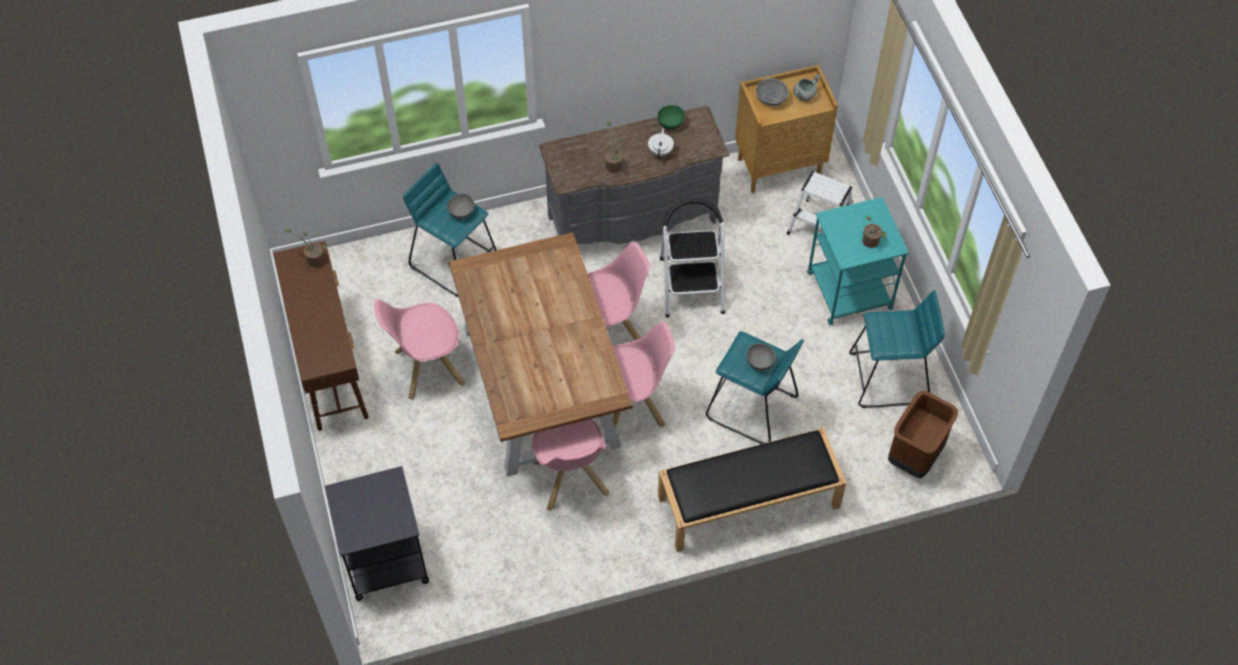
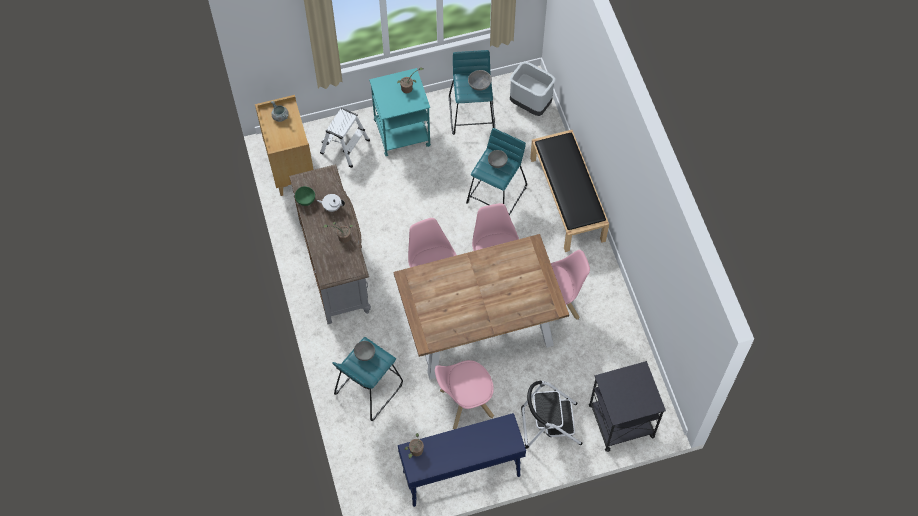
camera: 90 degrees left, 5 degrees up
brown console table [273,241,369,431] -> blue console table [398,413,526,507]
pink chair [374,299,465,400] -> pink chair turned 90 degrees clockwise [435,360,494,429]
step ladder [660,199,725,318] -> step ladder moved to [521,381,582,449]
grey bowl [756,78,789,106] -> grey bowl moved to [468,70,492,91]
brown trash can [888,391,958,478] -> grey trash can [510,62,556,116]

